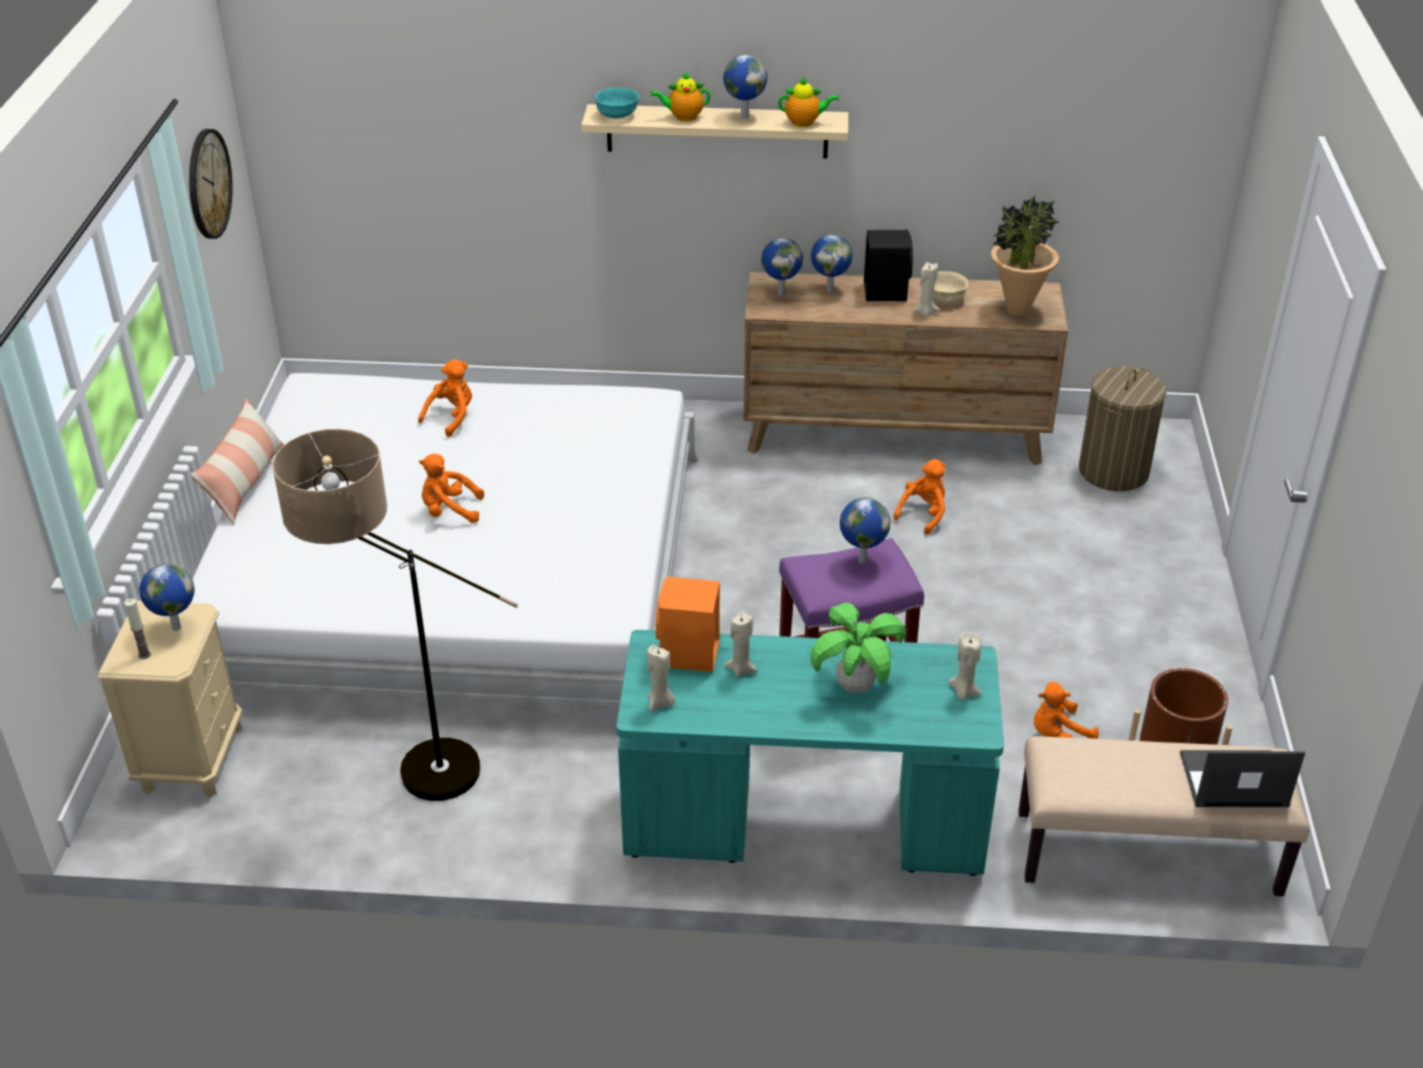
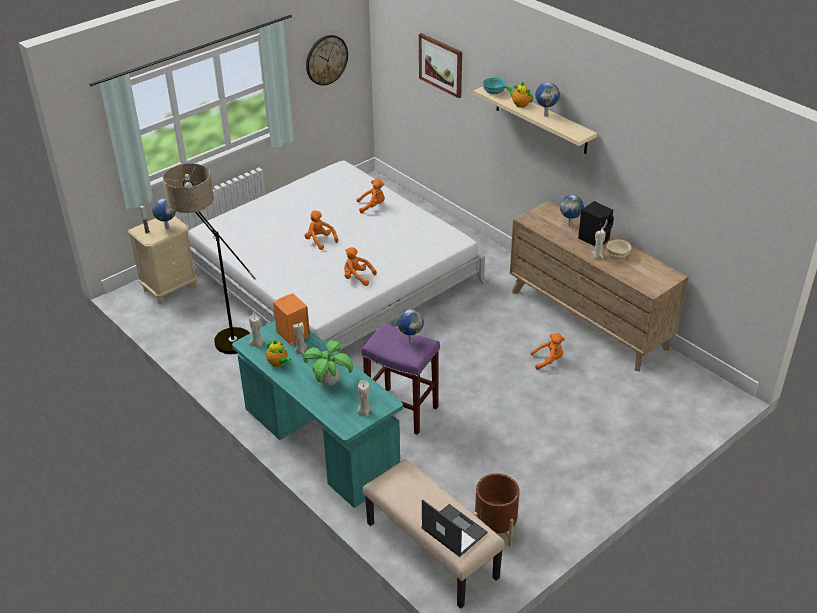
camera: 45 degrees right, 0 degrees up
pillow [190,399,284,524] -> none
globe [761,238,803,296] -> none
teapot [778,77,839,127] -> teapot moved to [266,340,291,367]
potted plant [991,196,1059,316] -> none
orange plush toy [1034,682,1099,739] -> orange plush toy moved to [344,247,377,286]
laundry basket [1079,366,1166,491] -> none
none -> picture [419,33,462,98]

